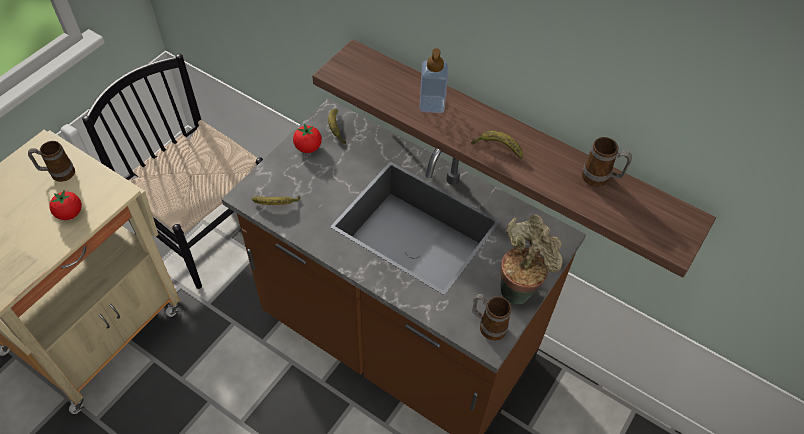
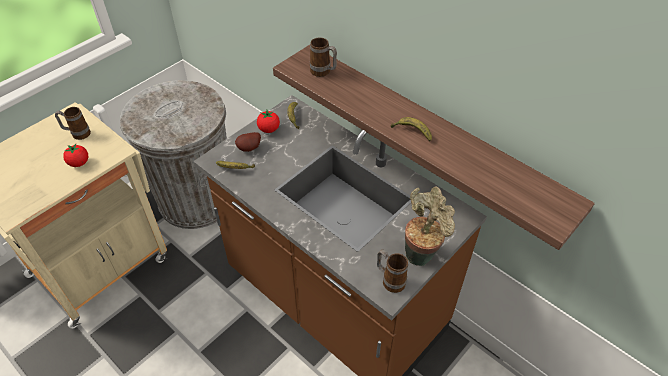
camera: 10 degrees right, 5 degrees down
black chair [82,54,263,289] -> grey trash can [120,80,227,229]
soap dispenser [419,48,448,113] -> none
mug [581,137,632,187] -> mug moved to [310,37,337,77]
none -> potato [235,132,261,152]

